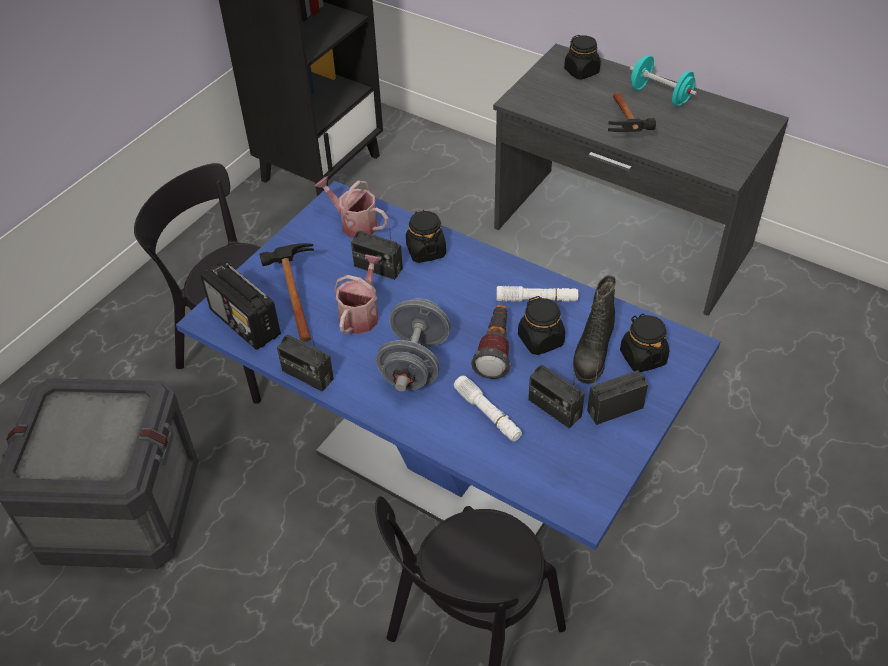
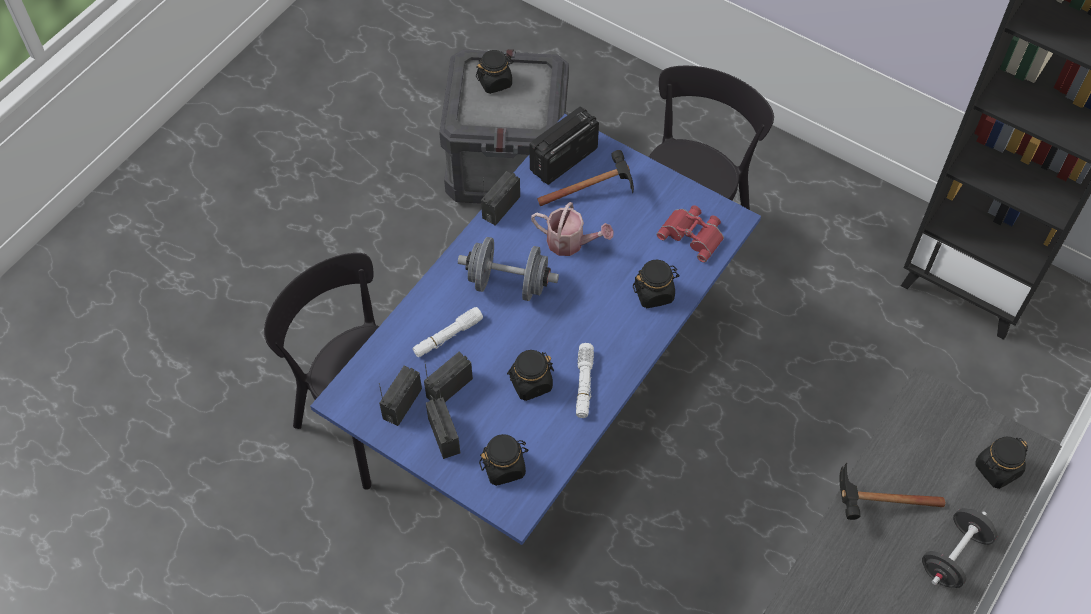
camera: 90 degrees right, 10 degrees up
watering can [314,176,388,238] -> red binoculars [657,205,724,262]
radio [351,224,403,280] -> radio moved to [379,366,422,426]
flashlight [471,305,511,379] -> none
black boot [573,275,616,384] -> none
turquoise dumbbell [630,55,697,106] -> black dumbbell [922,508,997,588]
none -> black jar [476,50,514,94]

